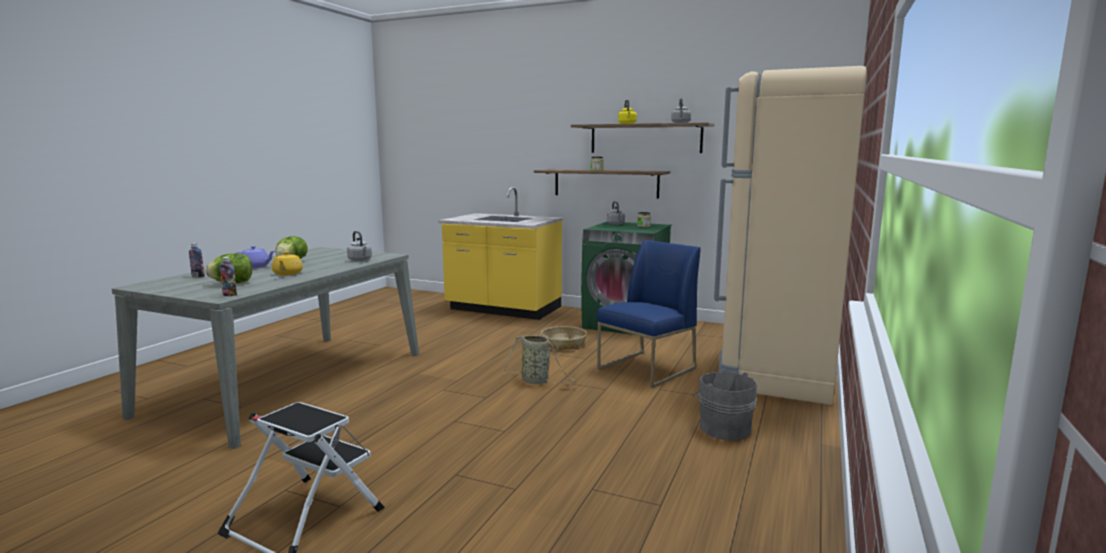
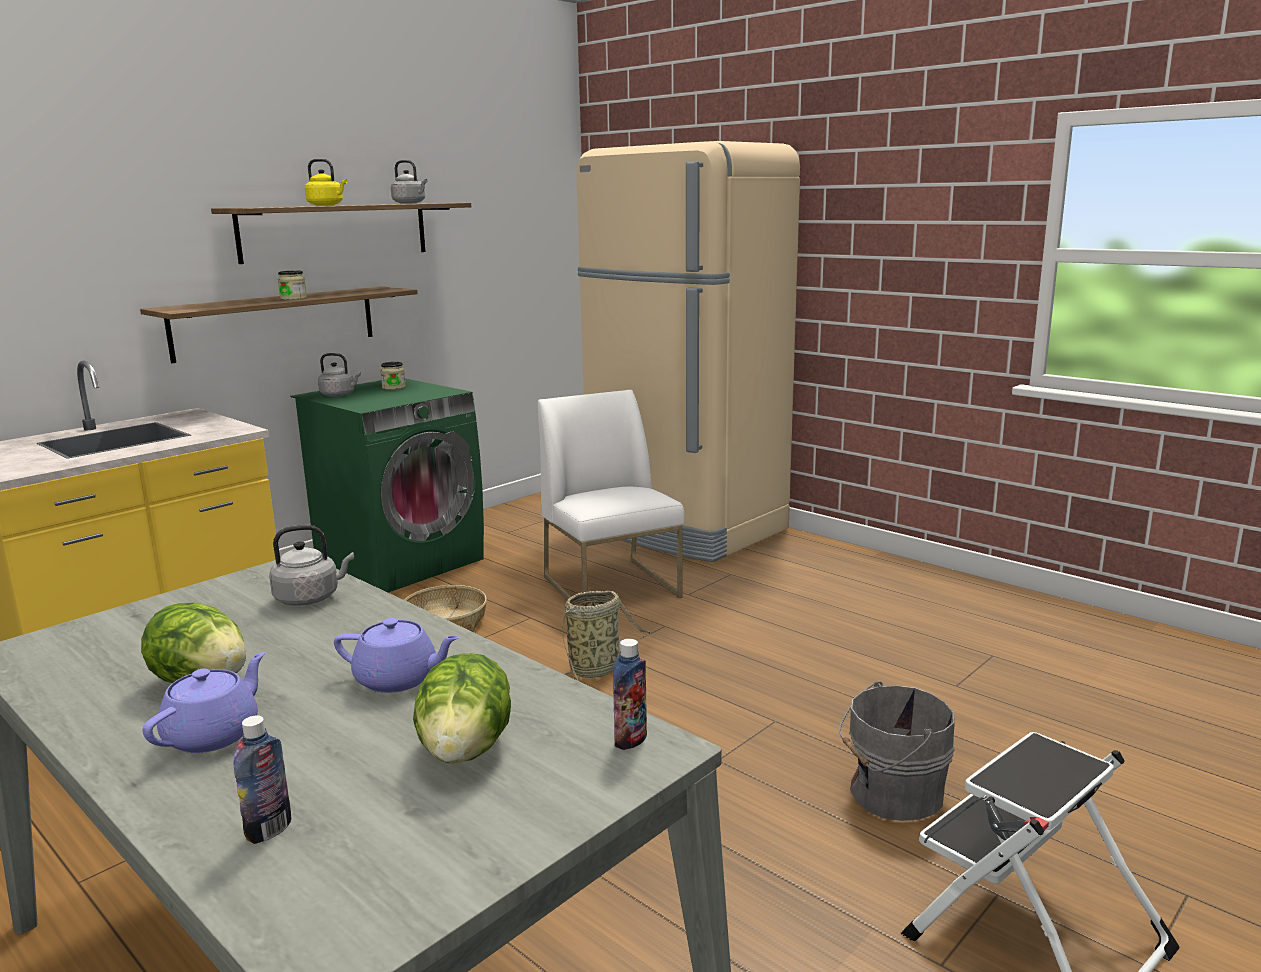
camera: 70 degrees left, 5 degrees up
yellow teapot [272,251,303,275] -> purple teapot [334,618,460,693]
blue chair [597,240,701,388] -> white chair [538,390,685,600]
grey bucket [693,372,757,441] -> grey bucket moved to [839,681,955,821]

